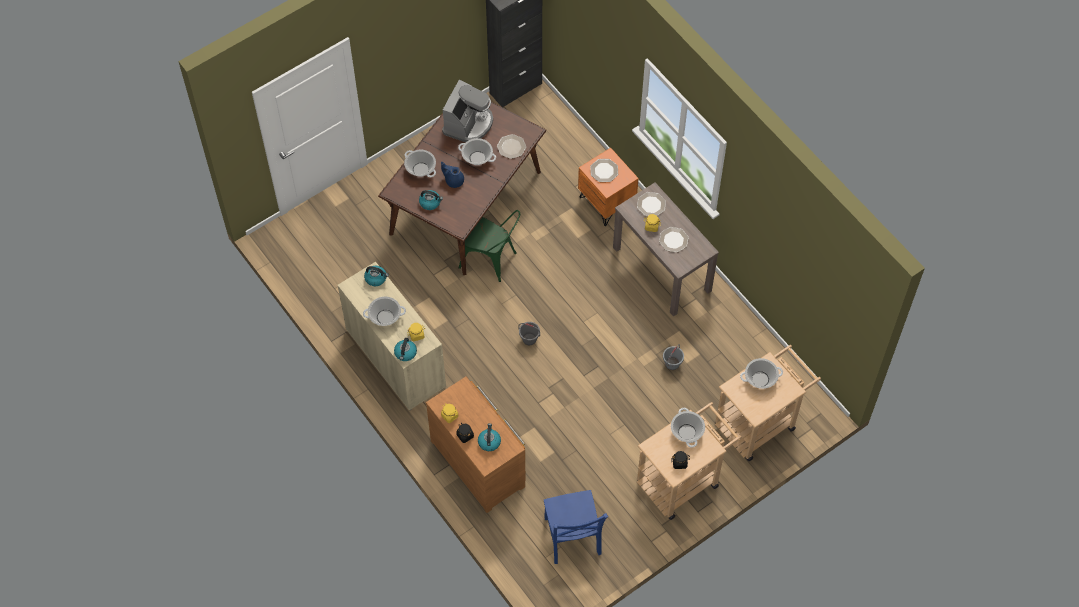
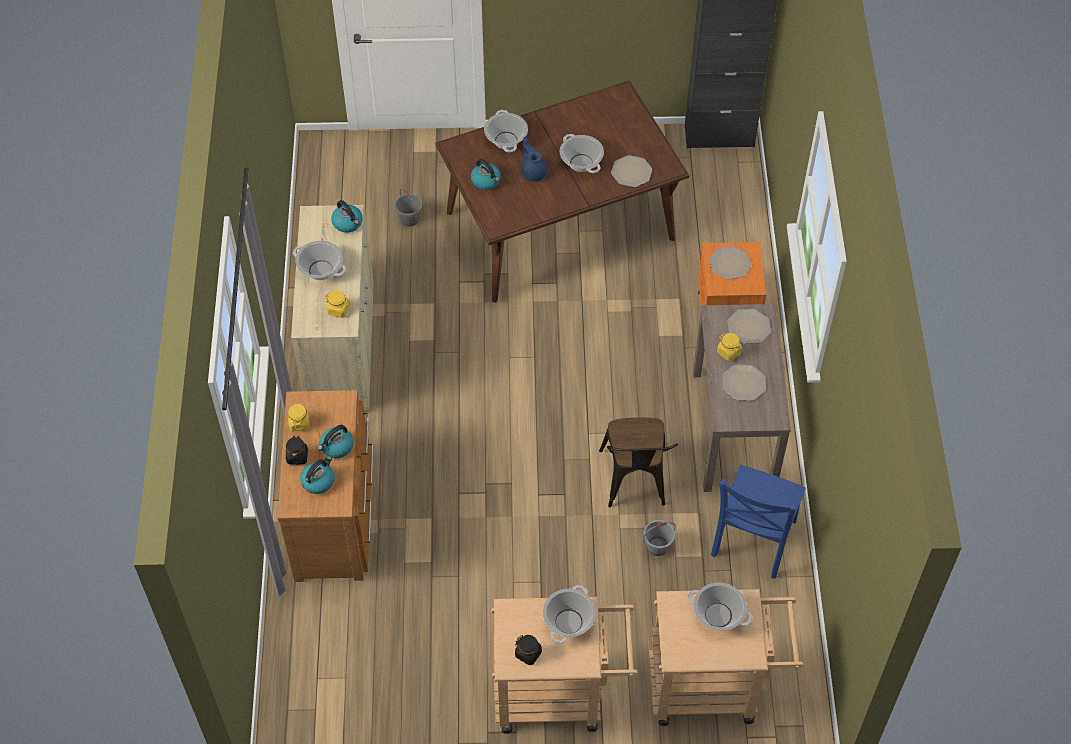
camera: 35 degrees right, 5 degrees down
kettle [394,338,417,361] -> kettle moved to [317,425,354,458]
coffee machine [442,80,493,142] -> none
green chair [459,210,520,282] -> none
grey bucket [519,322,540,345] -> grey bucket moved to [394,188,423,226]
blue chair [544,490,608,564] -> blue chair moved to [711,465,806,579]
none -> brown chair [599,417,678,507]

